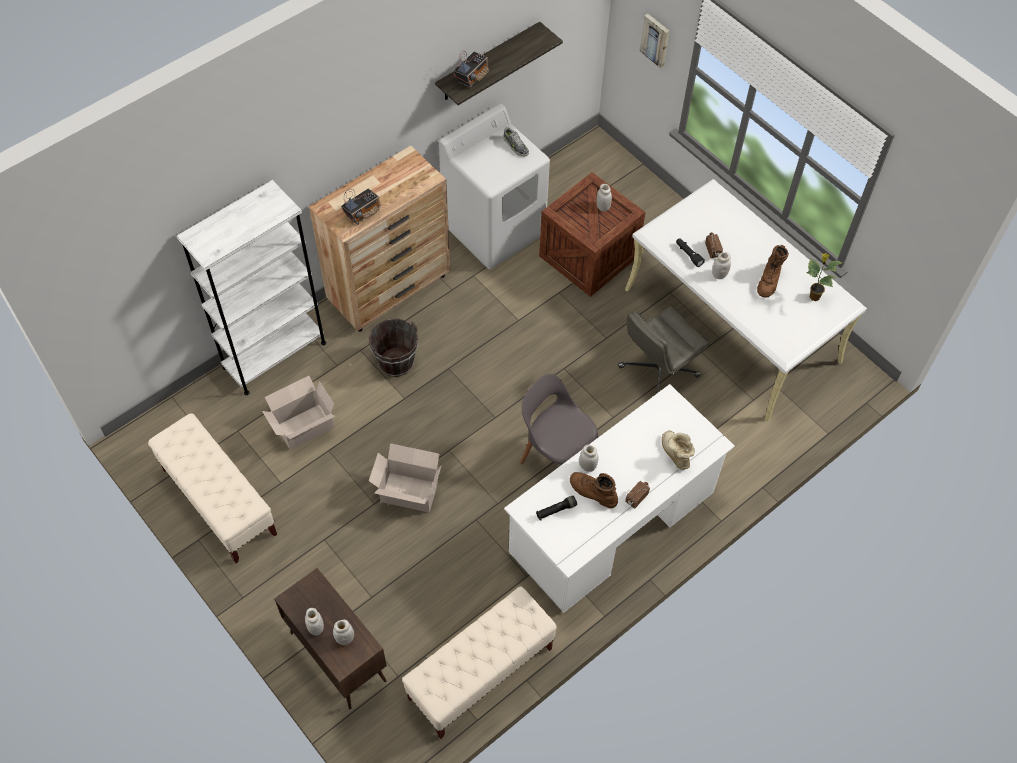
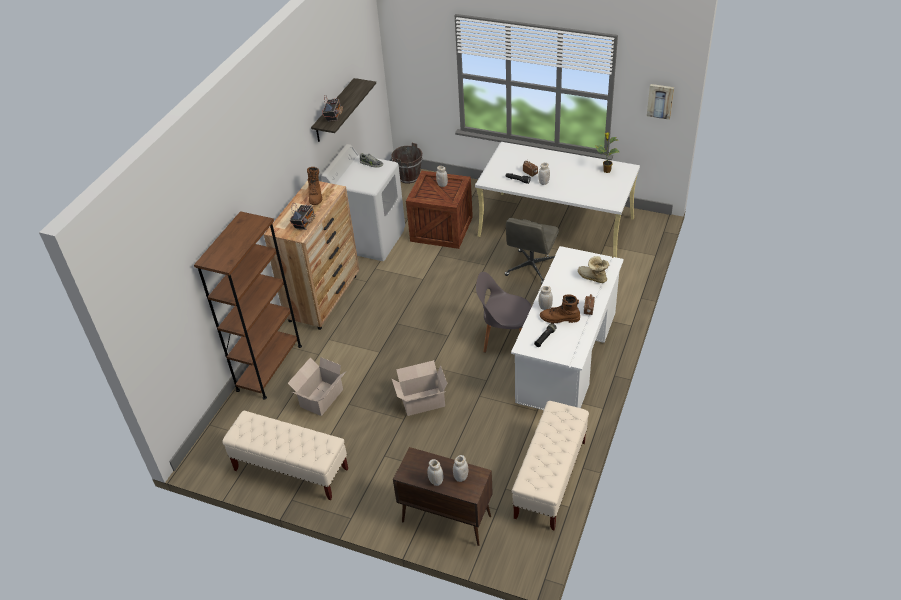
camera: 25 degrees left, 15 degrees down
white bookcase [177,180,326,395] -> brown bookcase [194,211,302,400]
brown bucket [368,318,418,377] -> brown bucket moved to [391,143,422,184]
picture [640,14,670,68] -> picture moved to [647,84,674,120]
brown boot [757,245,789,298] -> brown boot moved to [307,167,322,205]

